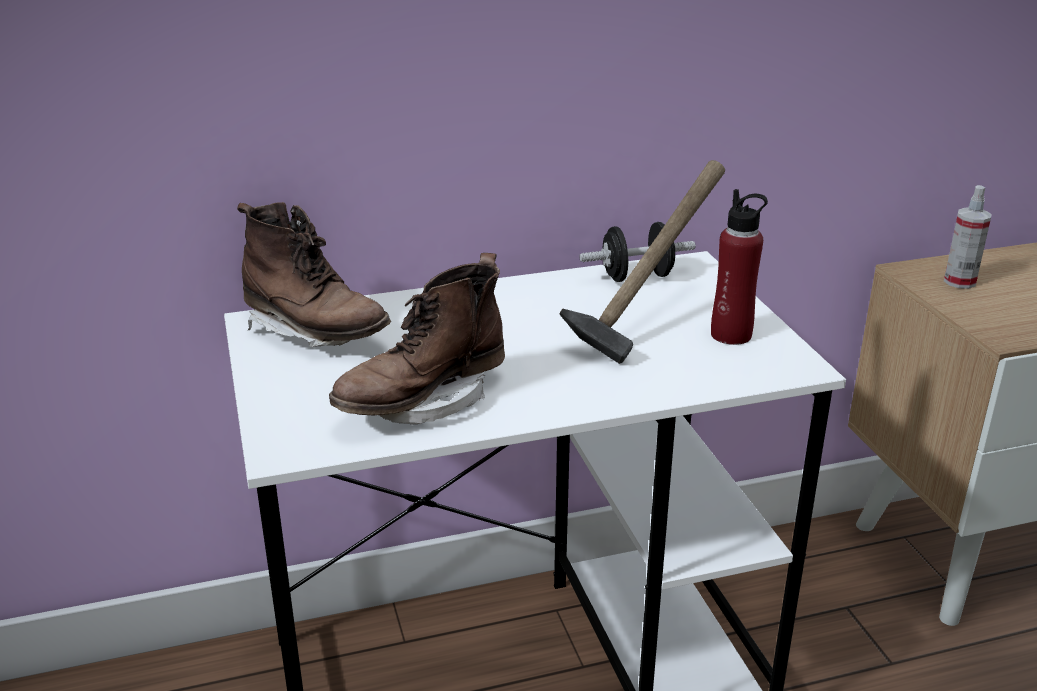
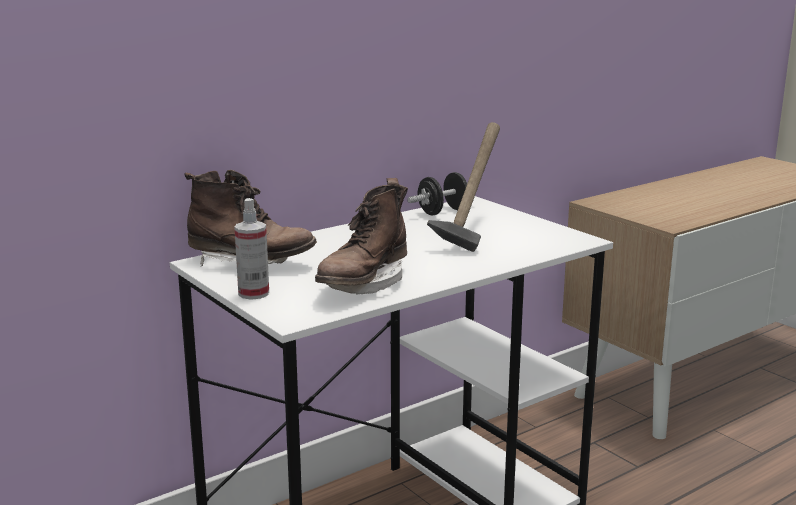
camera: 20 degrees left, 10 degrees down
red bottle [711,189,768,345] -> none
spray bottle [944,185,992,289] -> spray bottle moved to [234,198,269,300]

